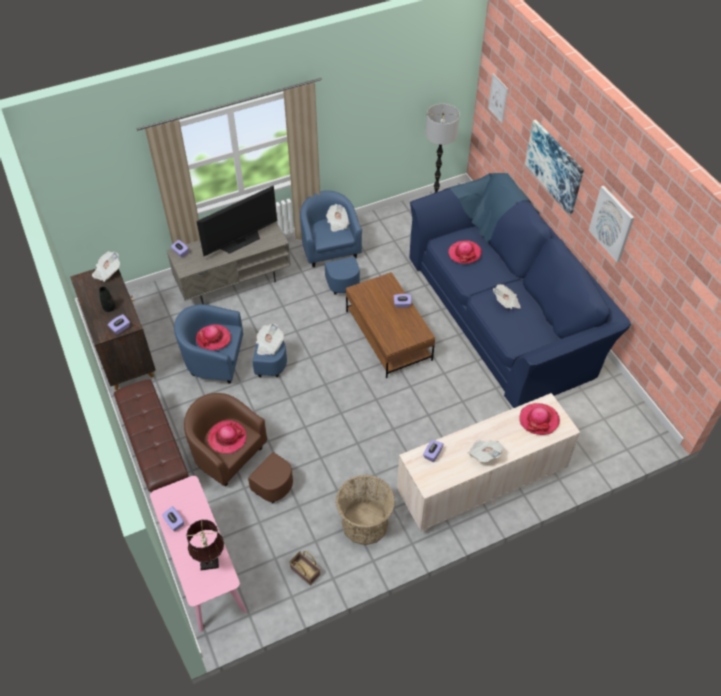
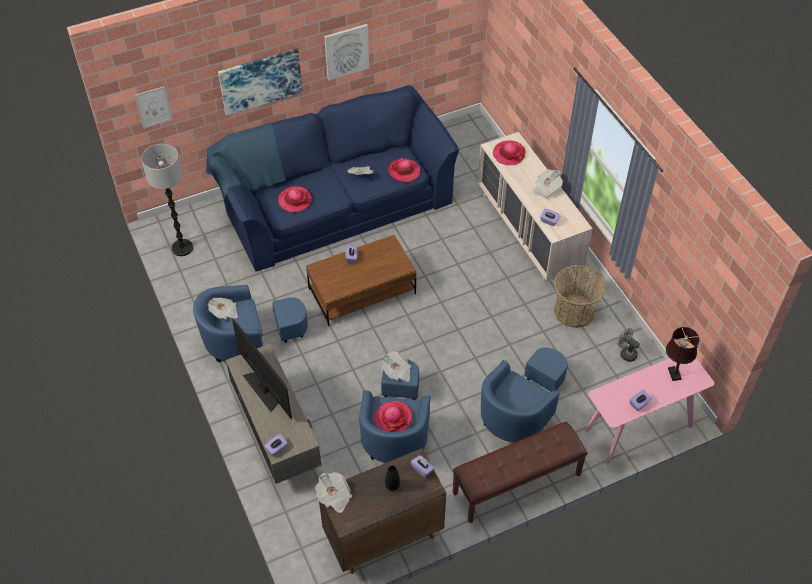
camera: 90 degrees left, 0 degrees up
brown armchair [184,393,293,503] -> blue armchair [481,348,568,443]
hat [208,420,246,454] -> hat moved to [388,158,420,182]
basket [289,551,320,586] -> grey fan [617,328,640,362]

